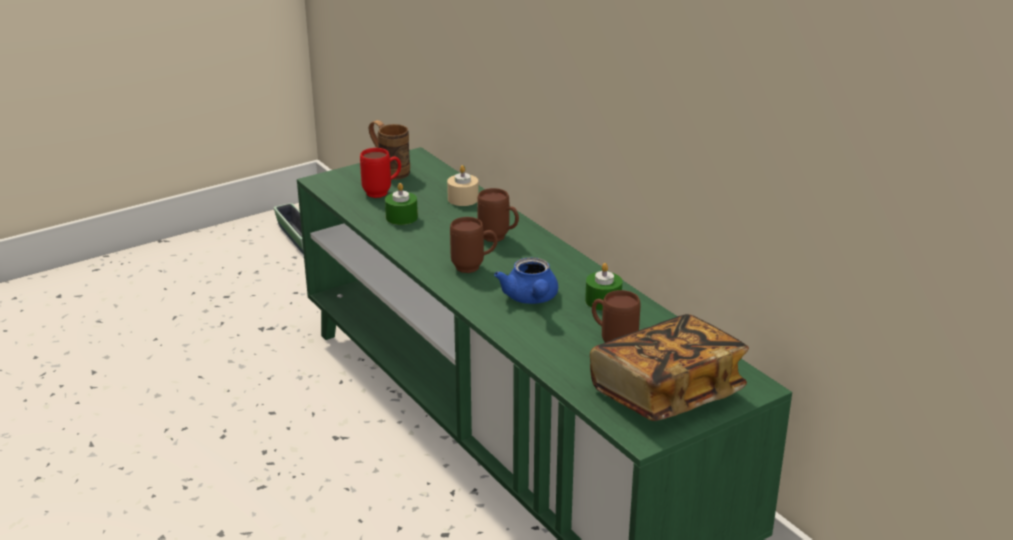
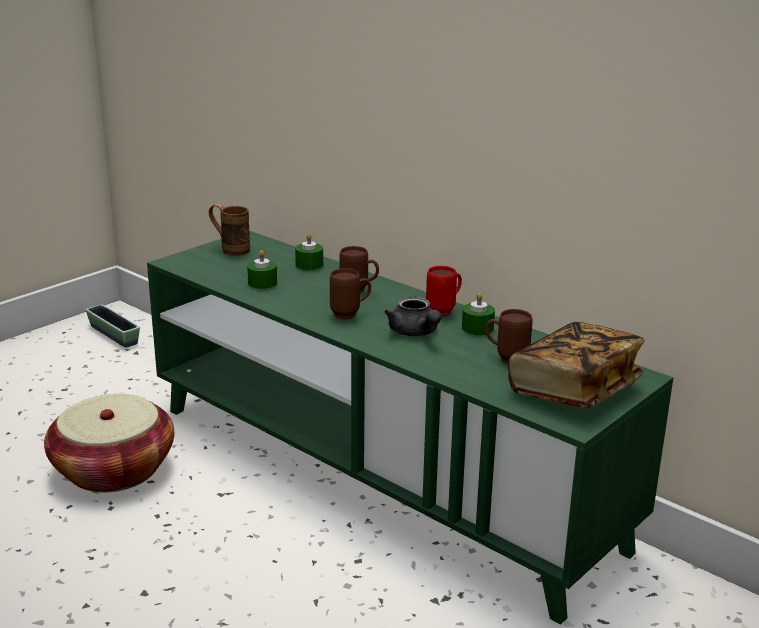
camera: 15 degrees left, 5 degrees down
red mug [360,148,401,198] -> red mug moved to [426,266,462,316]
beige candle [447,165,479,206] -> green candle [295,233,323,270]
blue teapot [494,257,558,304] -> grey teapot [384,296,442,336]
none -> basket [44,394,174,492]

